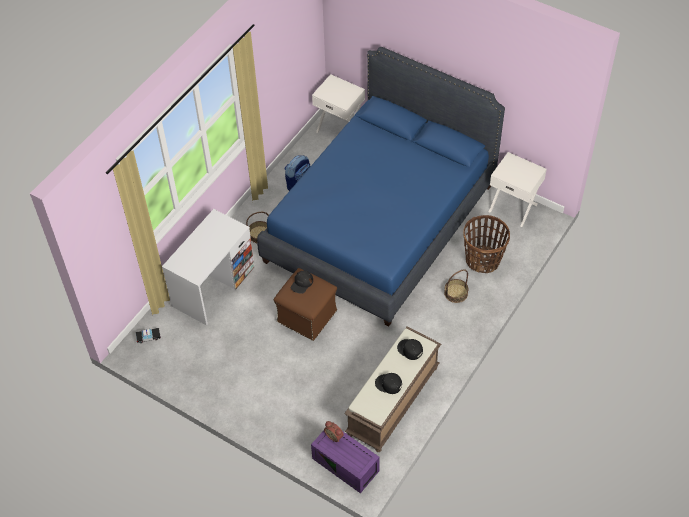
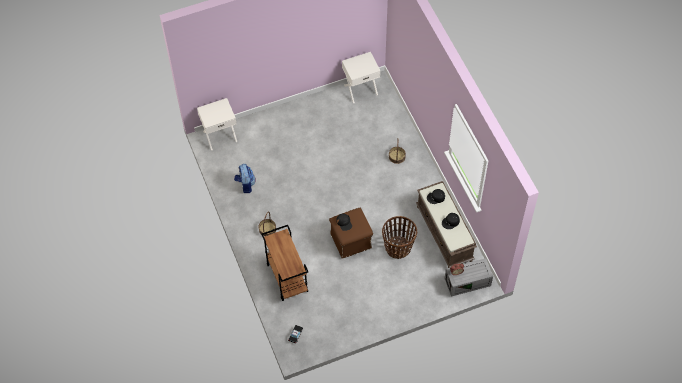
camera: 55 degrees left, 5 degrees up
white desk [162,209,255,326] -> brown cart [261,225,308,301]
blue bed [257,47,505,327] -> none
purple storage box [311,431,380,493] -> grey storage box [444,258,493,297]
basket [463,215,510,273] -> basket moved to [382,216,417,259]

